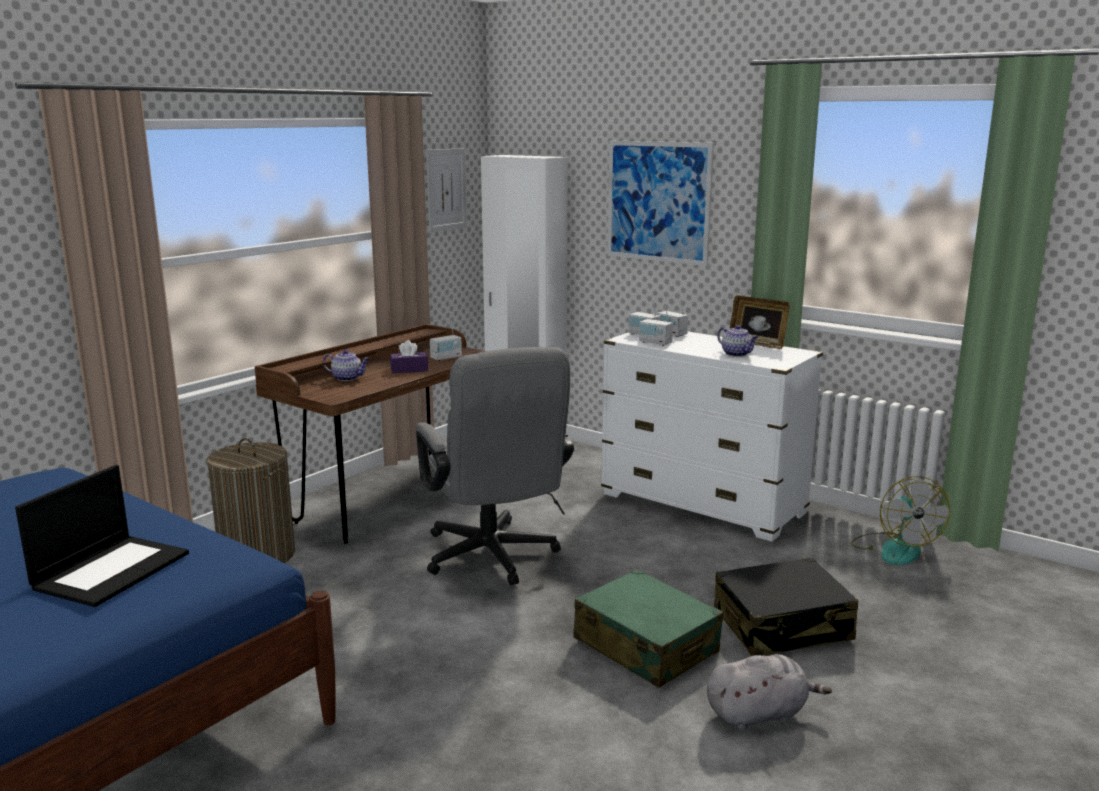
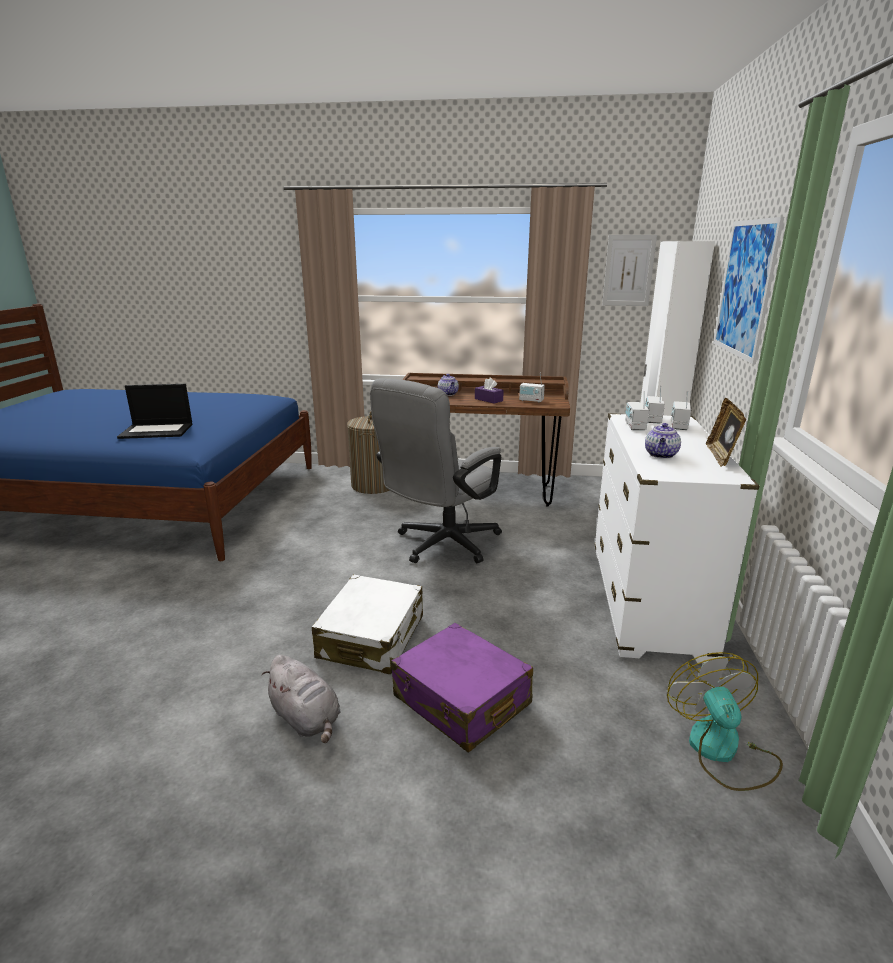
camera: 60 degrees right, 5 degrees up
green suitcase [573,569,723,688] -> white suitcase [312,575,423,674]
black suitcase [714,557,858,656] -> purple suitcase [391,623,533,753]
fan [851,476,950,565] -> fan turned 120 degrees clockwise [667,652,783,791]

